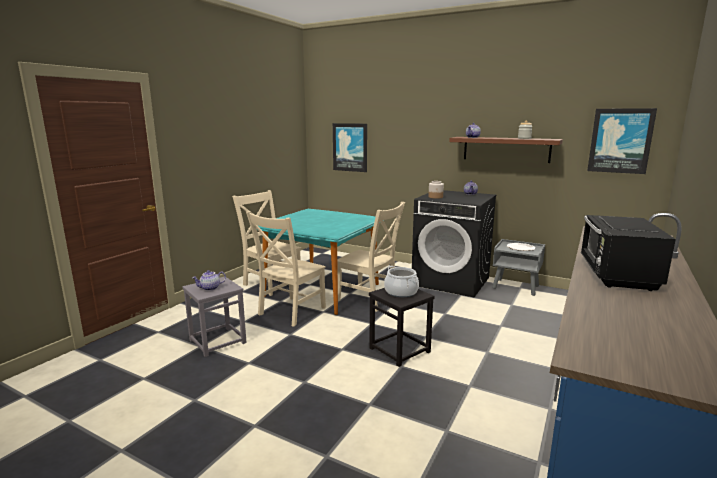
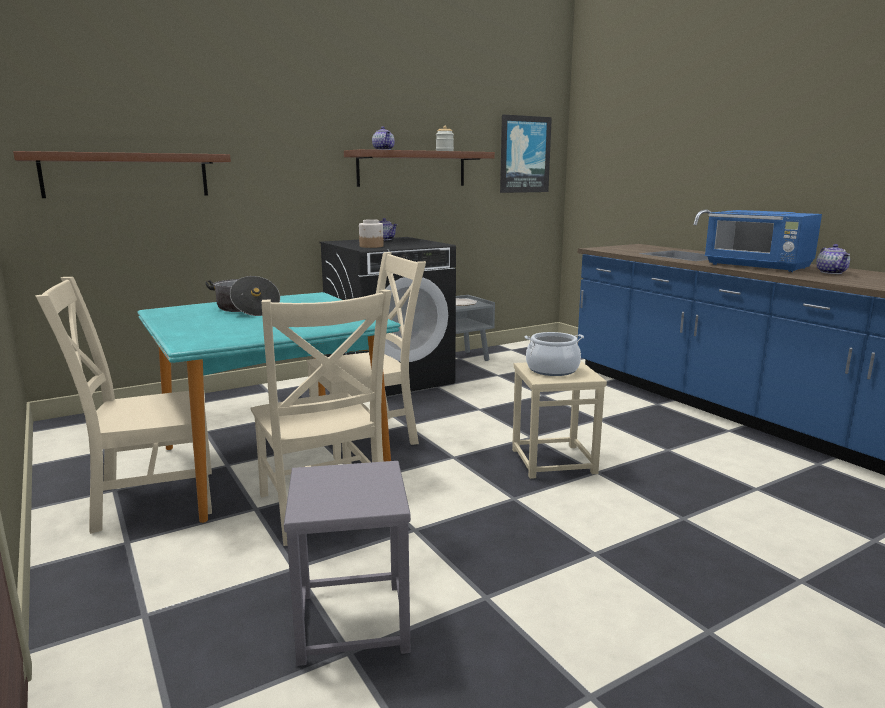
camera: 60 degrees left, 0 degrees up
teapot [192,270,226,291] -> teapot moved to [816,244,850,274]
picture [333,123,367,172] -> brown shelf [13,151,231,198]
black stool [369,288,435,367] -> beige stool [512,361,607,479]
black microwave [581,215,676,291] -> blue microwave [705,210,822,272]
none -> cooking pot [206,276,280,316]

